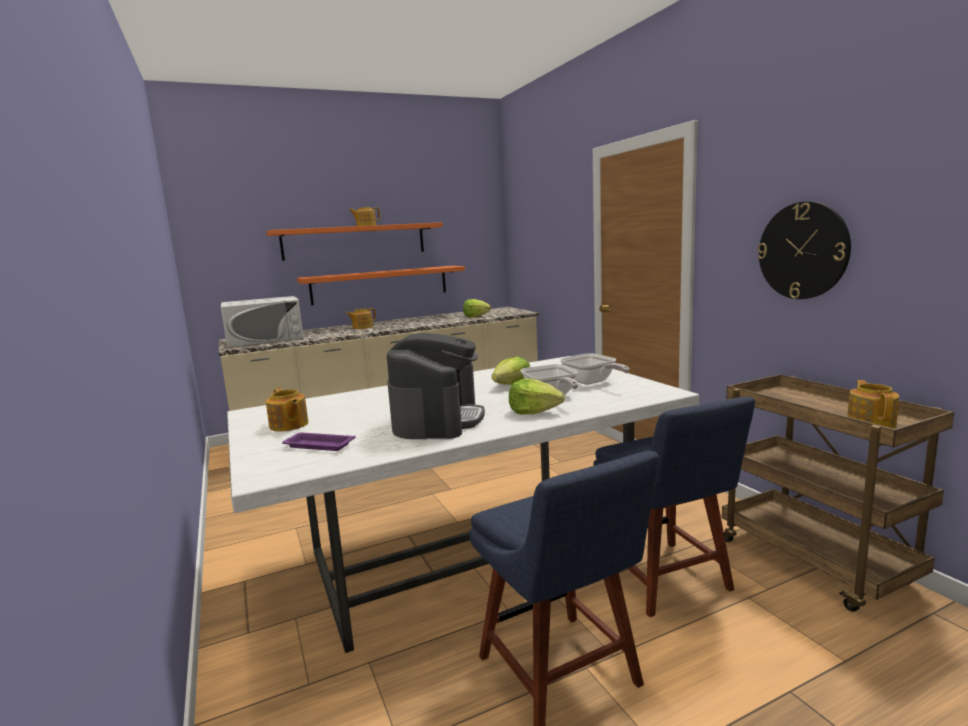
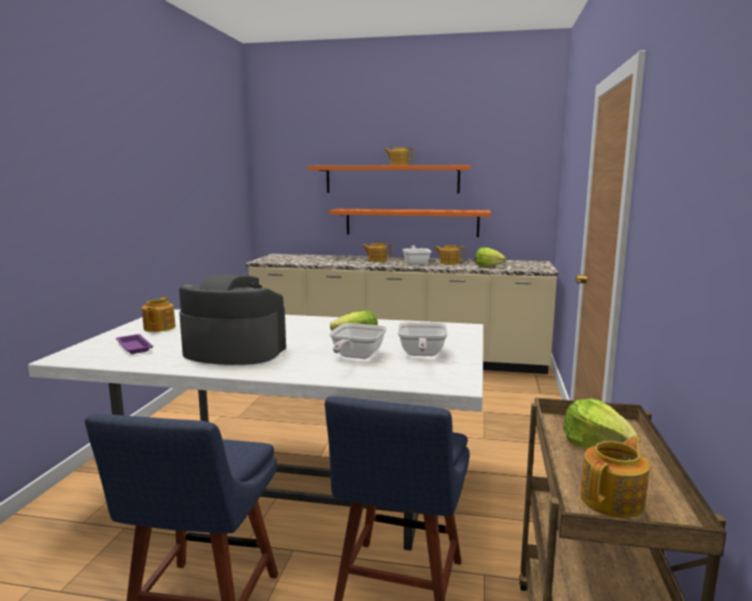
camera: 35 degrees right, 0 degrees up
white microwave [221,296,304,348] -> none
coffee machine [387,333,485,439] -> coffee machine turned 120 degrees counterclockwise [179,274,286,365]
lettuce [509,379,565,414] -> lettuce moved to [563,398,639,449]
wall clock [757,201,851,299] -> none
none -> frying pan [402,245,432,265]
none -> teapot [434,245,465,265]

